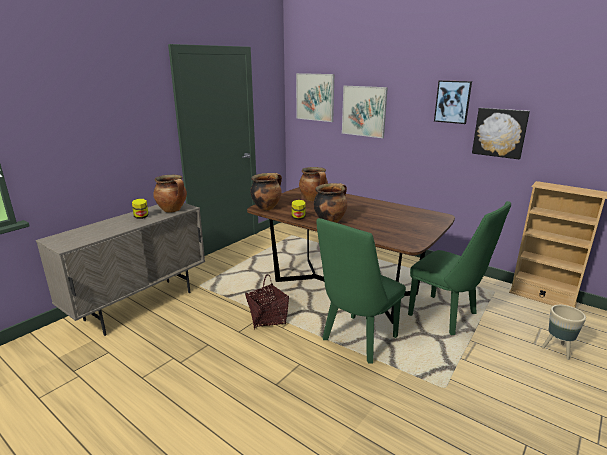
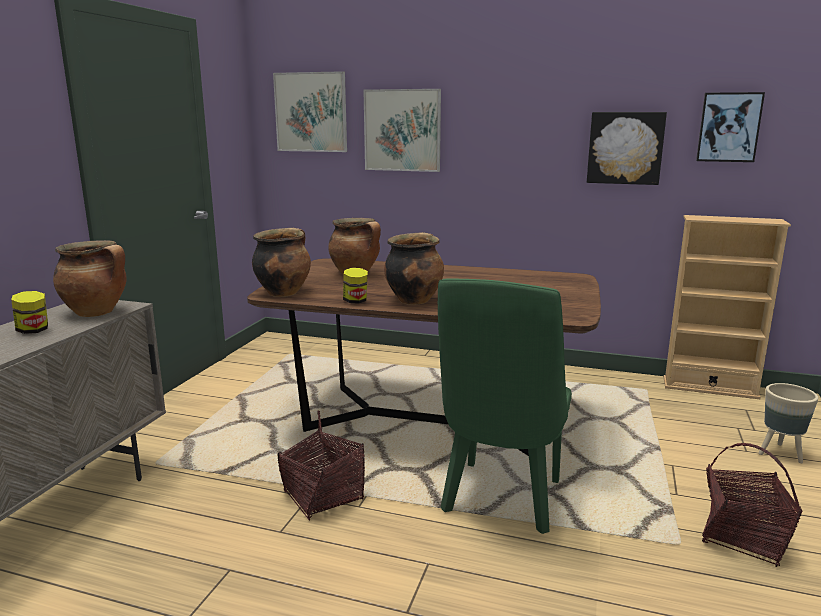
camera: 20 degrees left, 5 degrees down
green chair [408,201,511,335] -> none
picture [434,80,472,124] -> picture moved to [696,92,765,162]
none -> basket [702,443,802,567]

